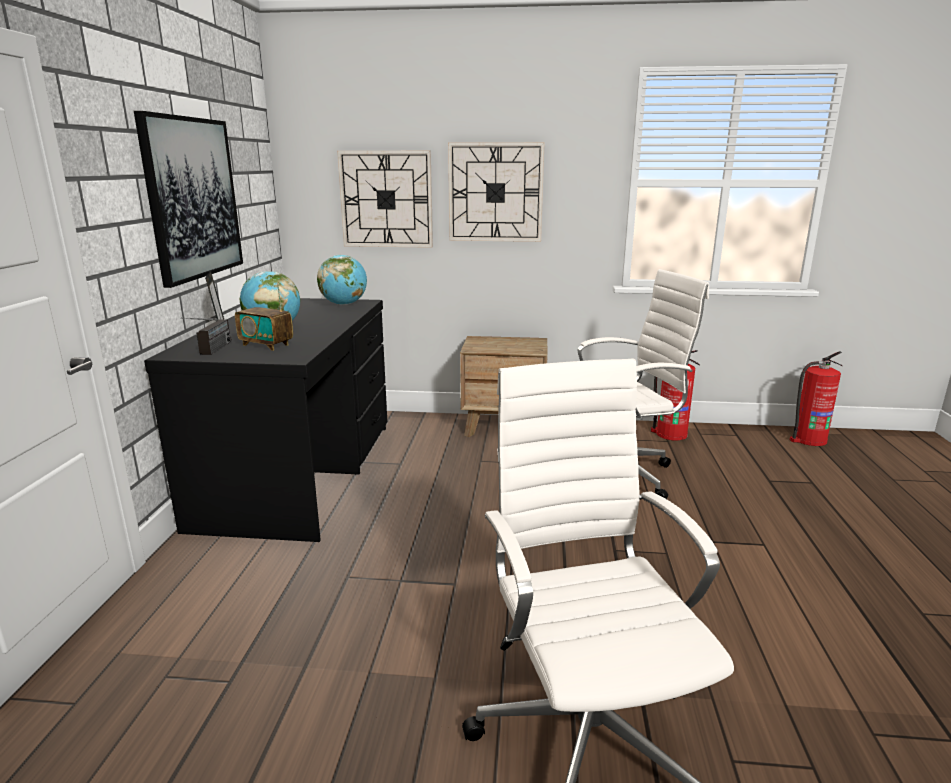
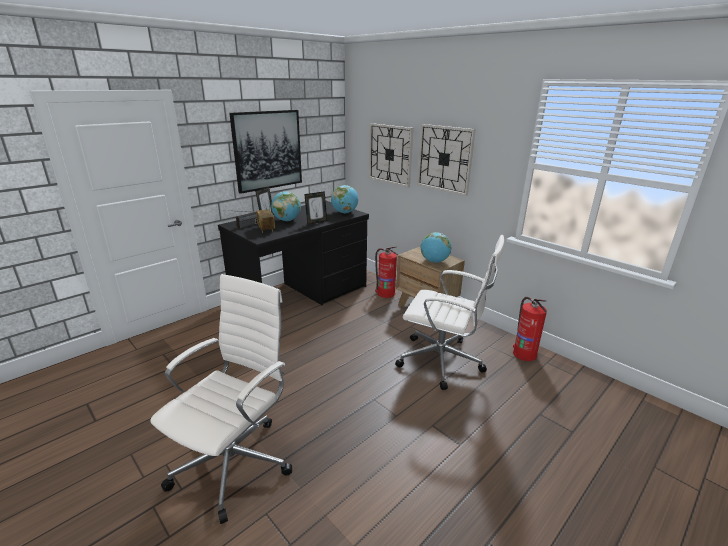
camera: 40 degrees right, 5 degrees up
fire extinguisher [790,351,842,446] -> fire extinguisher moved to [375,246,398,298]
none -> picture frame [304,191,327,224]
none -> globe [421,232,451,263]

